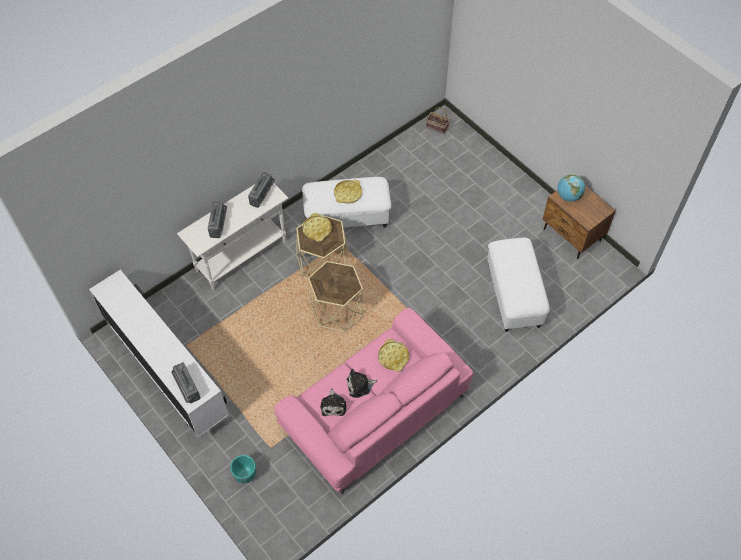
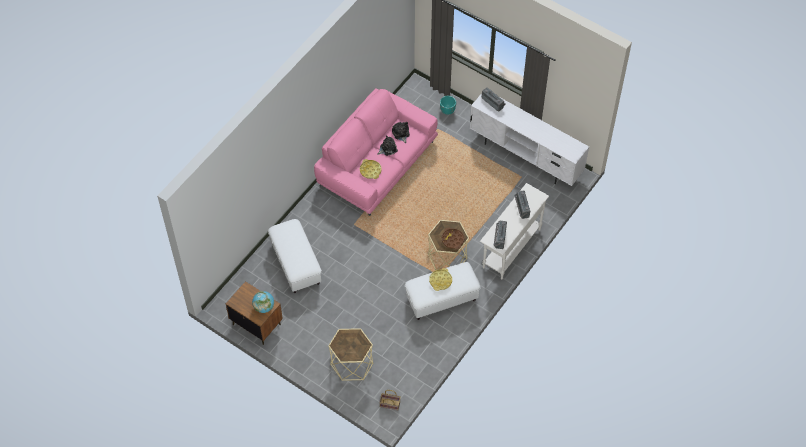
camera: 165 degrees right, 0 degrees up
yellow tray [302,213,332,242] -> brown tray [442,227,464,249]
beige side table [308,261,363,332] -> beige side table moved to [328,328,373,381]

